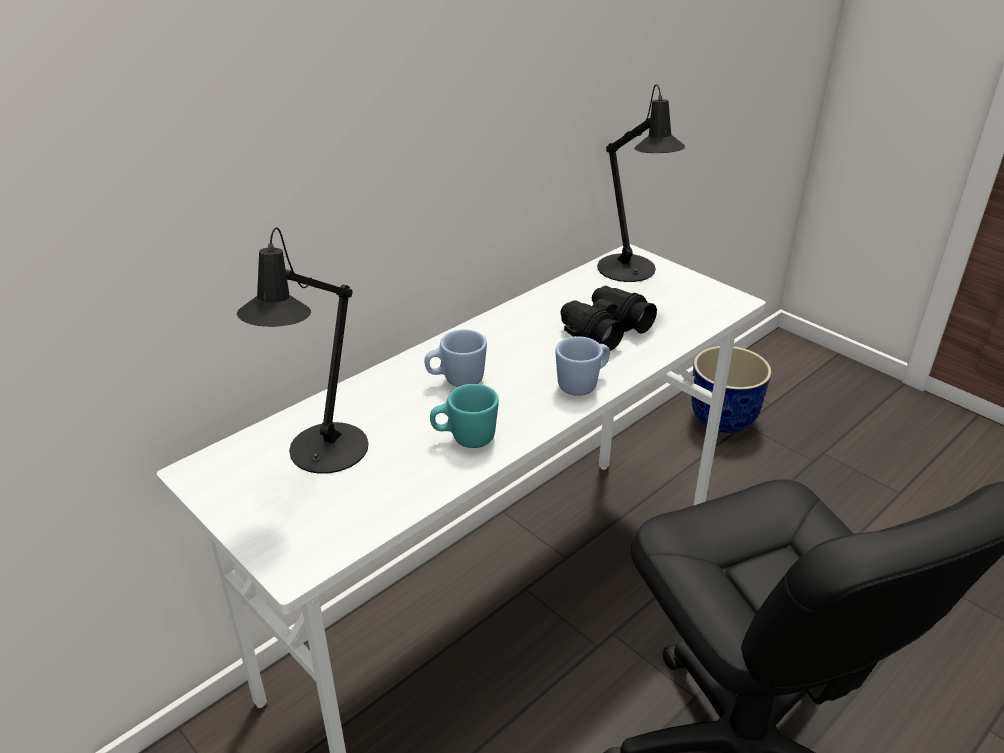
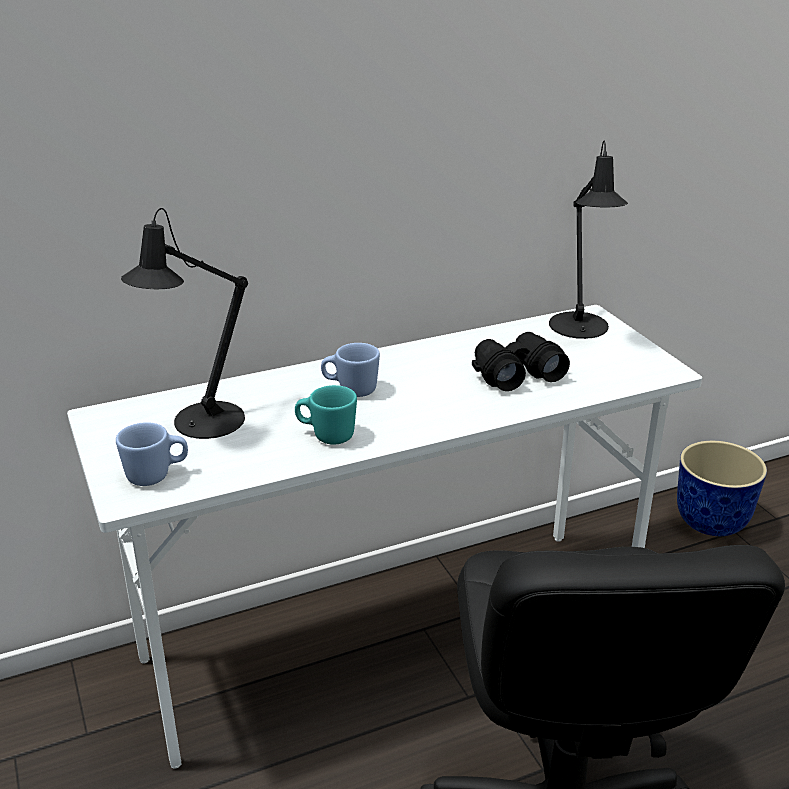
camera: 20 degrees right, 5 degrees down
blue mug [556,336,610,396] -> blue mug moved to [116,422,188,486]

